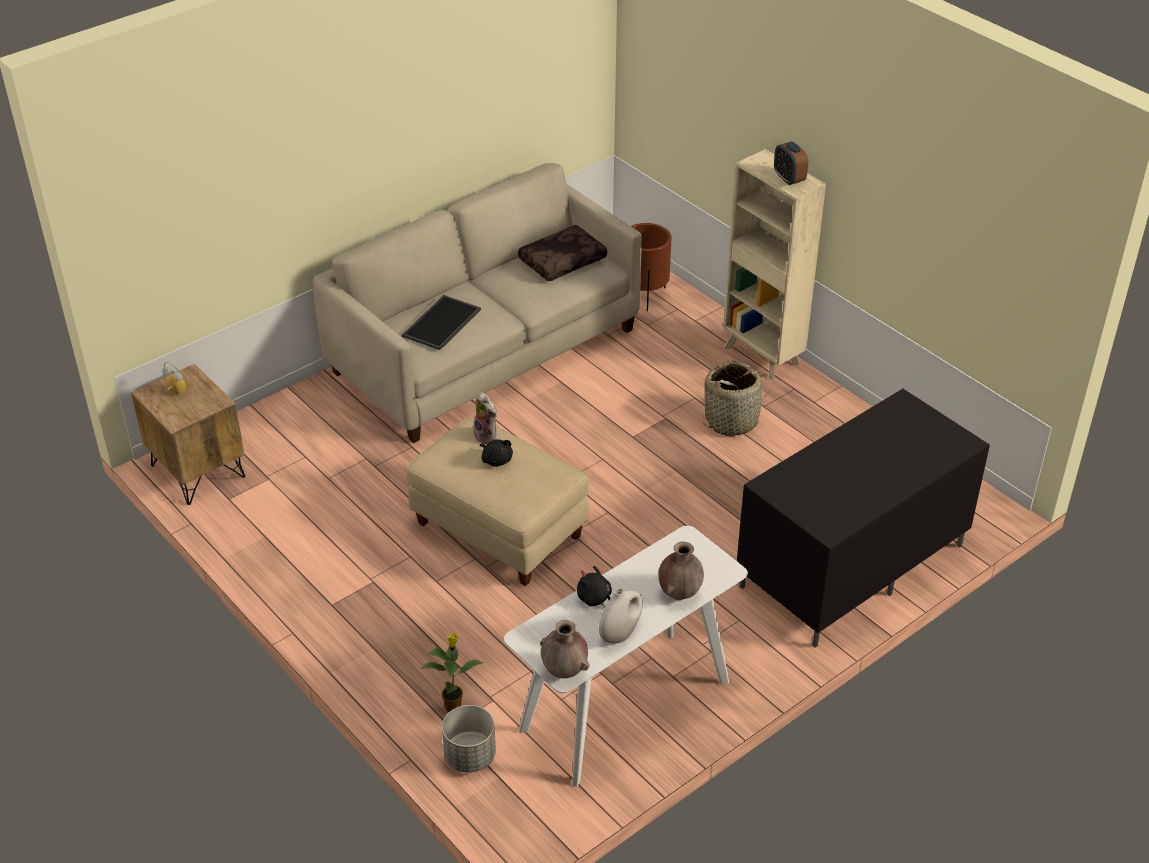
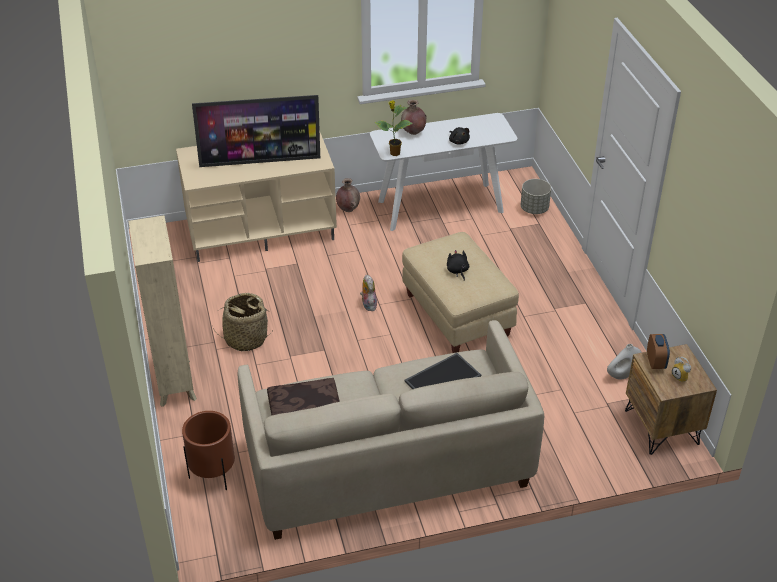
camera: 155 degrees left, 0 degrees up
potted plant [420,633,484,712] -> potted plant moved to [374,101,413,156]
plush toy [473,392,497,444] -> plush toy moved to [360,275,377,311]
brown vase [540,620,590,678] -> brown vase moved to [336,178,360,212]
white vase [599,588,643,644] -> white vase moved to [607,344,642,380]
black tv stand [737,389,990,648] -> beige tv stand [176,133,337,262]
alarm clock [774,141,808,185] -> alarm clock moved to [647,334,670,369]
none -> television [192,95,320,167]

